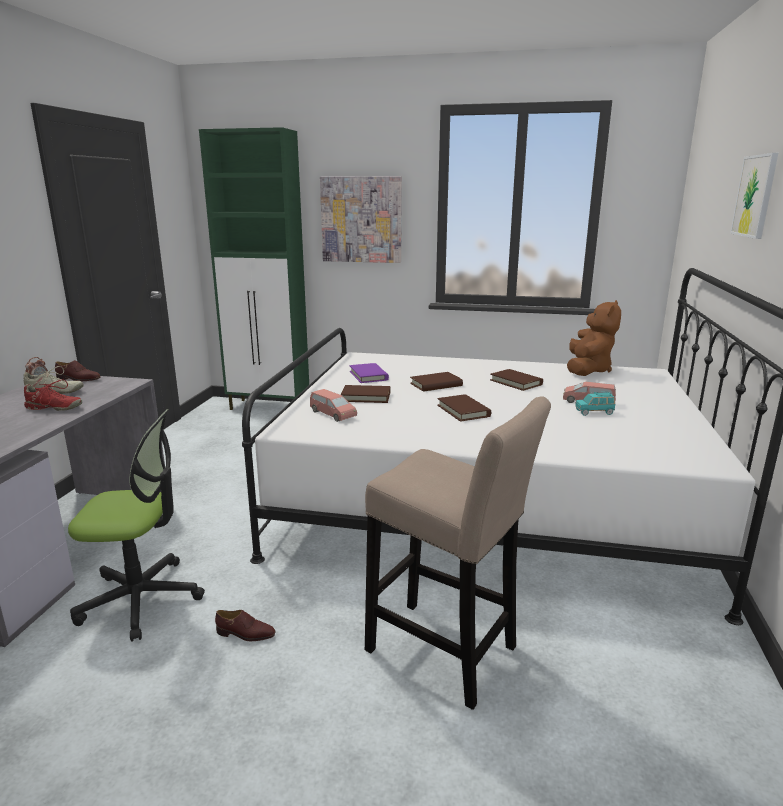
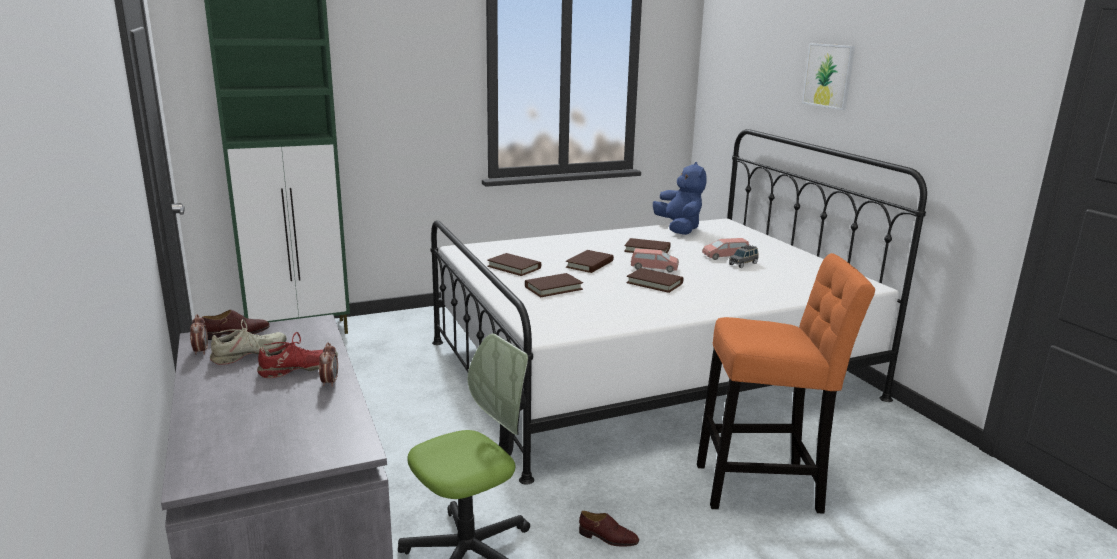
camera: 35 degrees left, 0 degrees up
brown shoe [215,610,275,641] -> brown shoe turned 45 degrees clockwise [579,511,639,546]
pink toy car [310,389,357,422] -> pink toy car moved to [631,248,679,273]
picture [320,176,402,263] -> none
purple book [350,363,389,383] -> brown book [487,253,541,276]
beige stool [365,396,551,710] -> orange stool [697,253,875,513]
brown plush toy [567,300,621,376] -> blue plush toy [653,162,706,235]
turquoise toy car [575,392,615,416] -> grey toy car [729,245,758,268]
none -> alarm clock [319,342,338,387]

